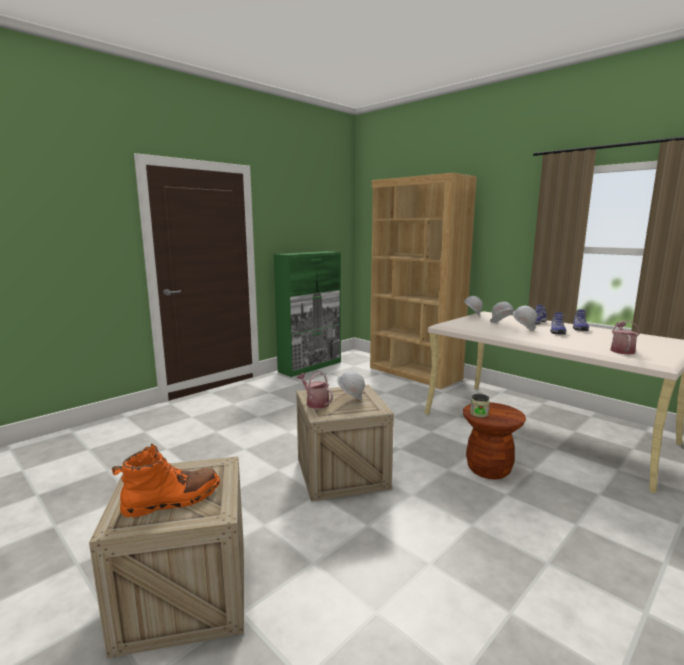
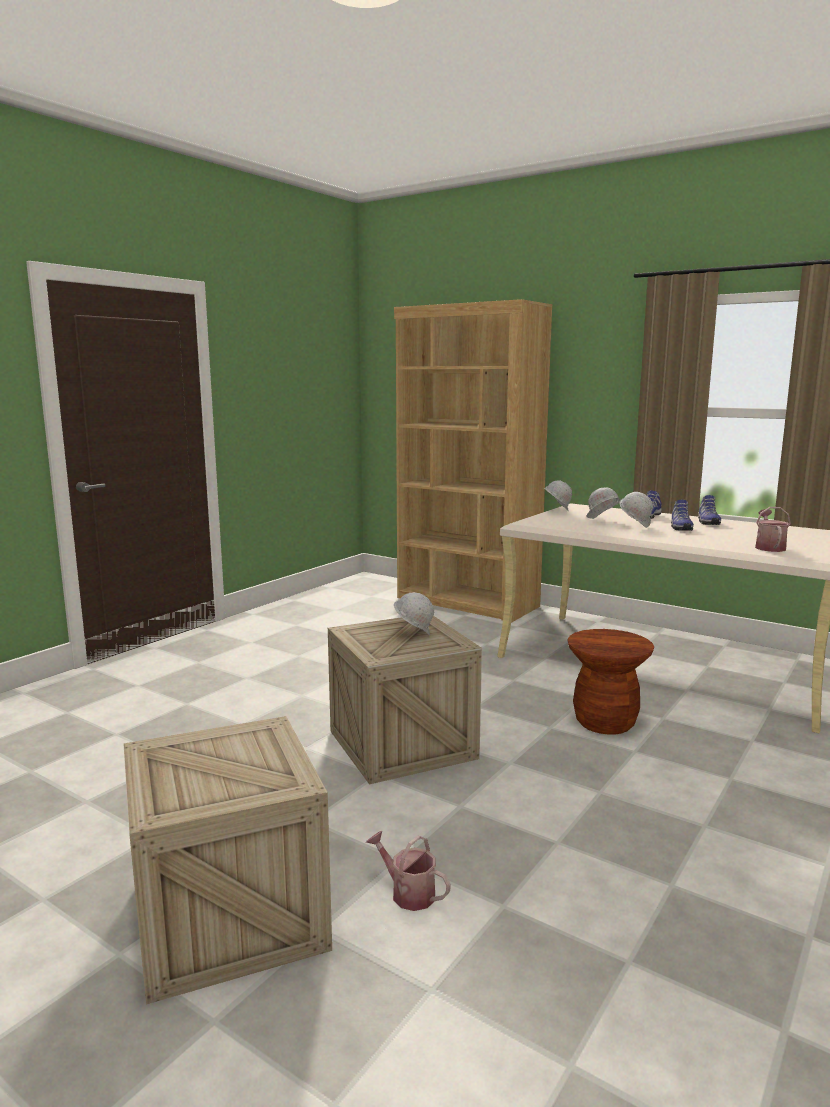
camera: 10 degrees left, 0 degrees up
orange boot [112,444,220,518] -> none
green cabinet [274,251,341,377] -> none
watering can [297,372,333,409] -> watering can moved to [366,831,451,911]
jar [470,394,490,418] -> none

